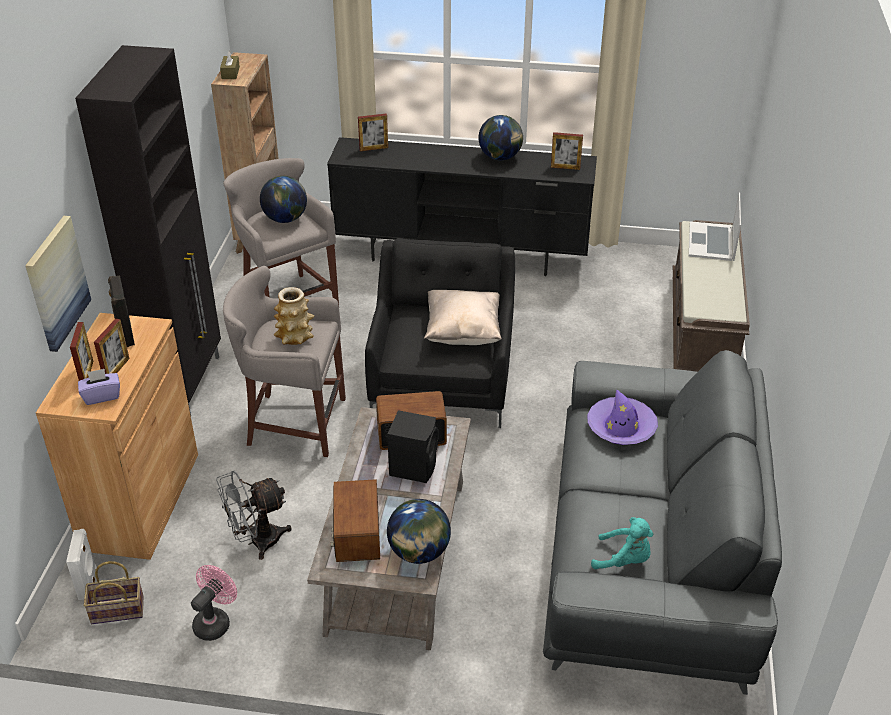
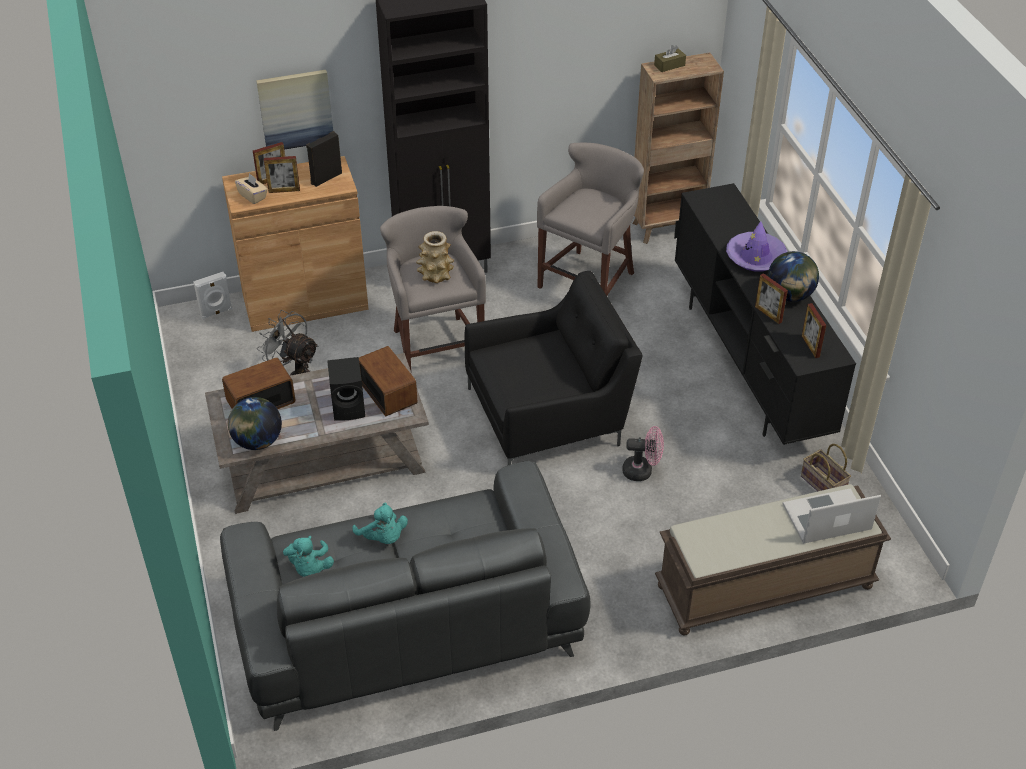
camera: 65 degrees right, 5 degrees up
purple tissue box [78,369,120,405] -> beige tissue box [235,173,268,204]
basket [84,561,144,624] -> basket moved to [801,444,851,491]
pink fan [191,565,237,641] -> pink fan moved to [622,426,664,481]
globe [260,176,307,223] -> none
picture frame [358,114,388,151] -> picture frame moved to [755,273,788,324]
beige pillow [424,290,502,345] -> none
purple hat [587,389,658,445] -> purple hat moved to [726,221,787,272]
none -> turquoise plush toy [352,503,408,544]

